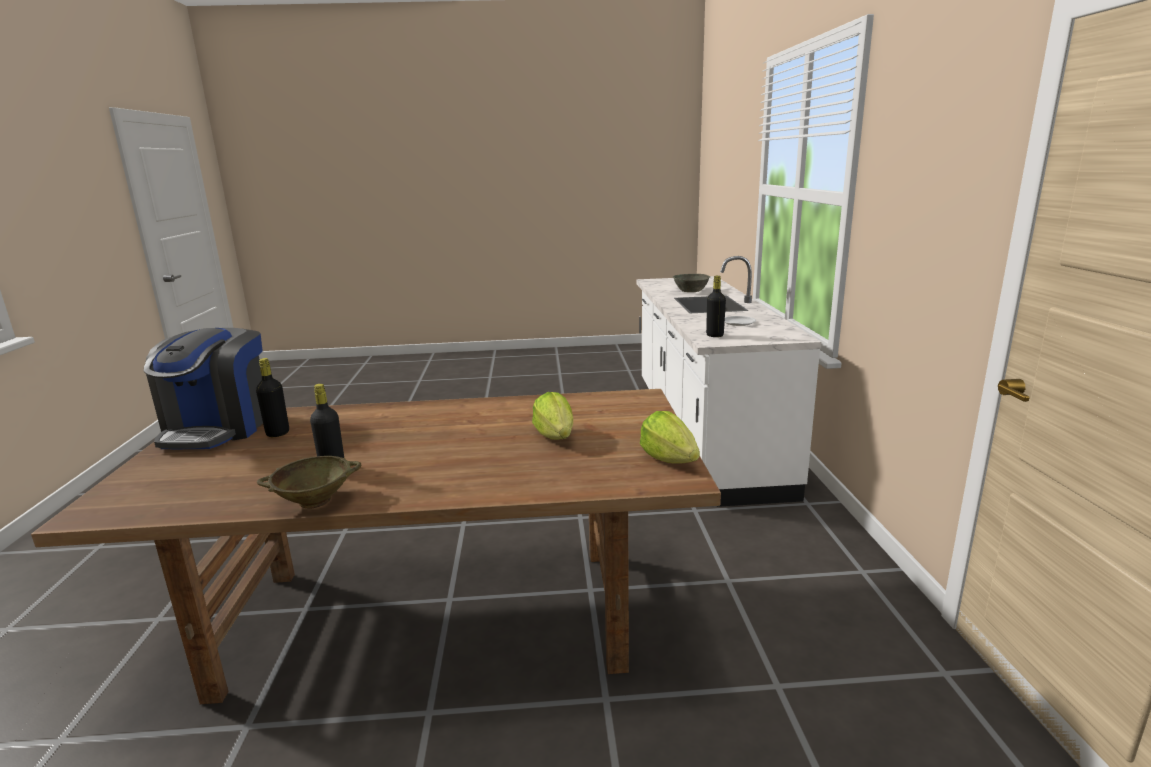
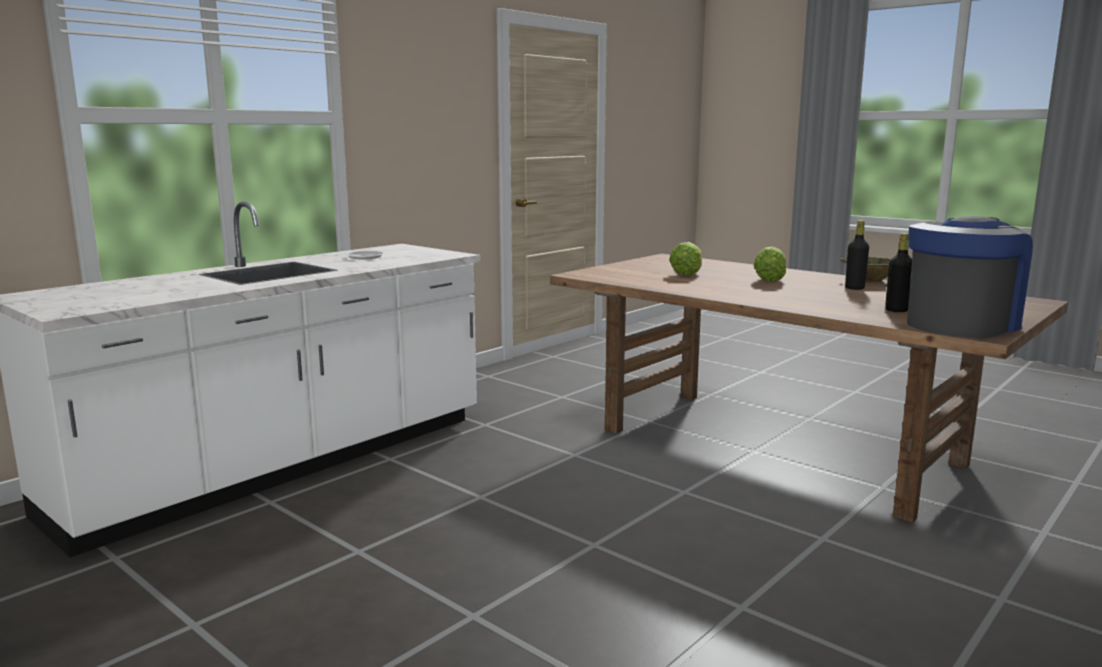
camera: 135 degrees left, 5 degrees down
lettuce [640,411,700,464] -> lettuce moved to [754,246,786,282]
grey bowl [672,274,710,292] -> none
black bottle [706,276,726,337] -> none

